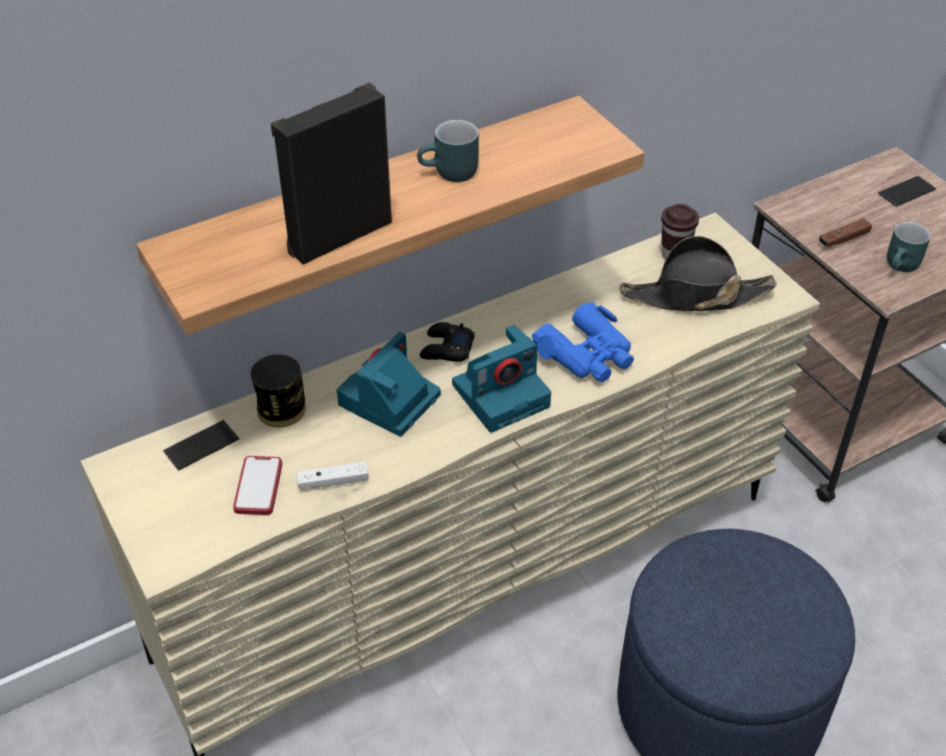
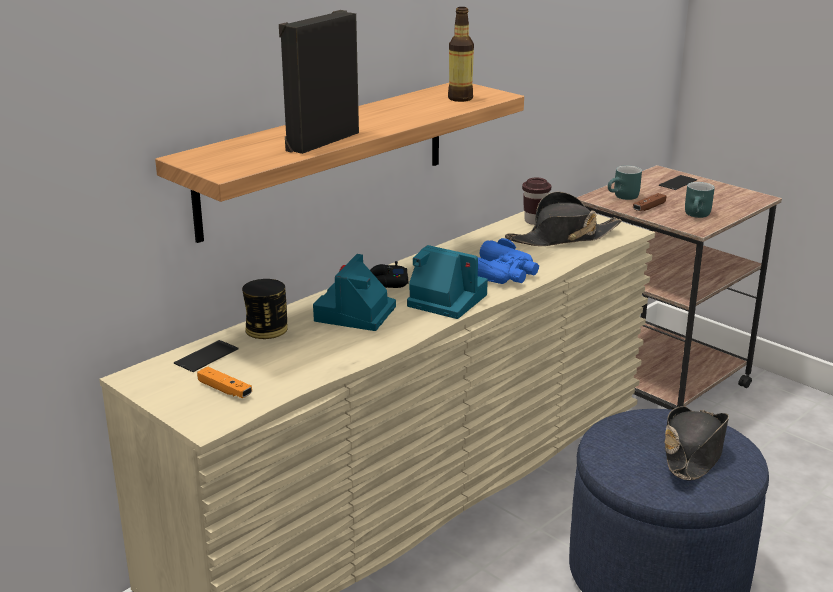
camera: 15 degrees left, 20 degrees down
phone [233,456,282,515] -> none
white game controller [296,462,368,489] -> none
turquoise mug [417,120,479,182] -> turquoise mug moved to [608,165,642,200]
camera [452,325,551,433] -> camera turned 105 degrees counterclockwise [407,245,488,319]
none -> orange game controller [197,367,252,398]
none -> bottle [448,7,474,102]
none -> black hat [664,406,729,480]

